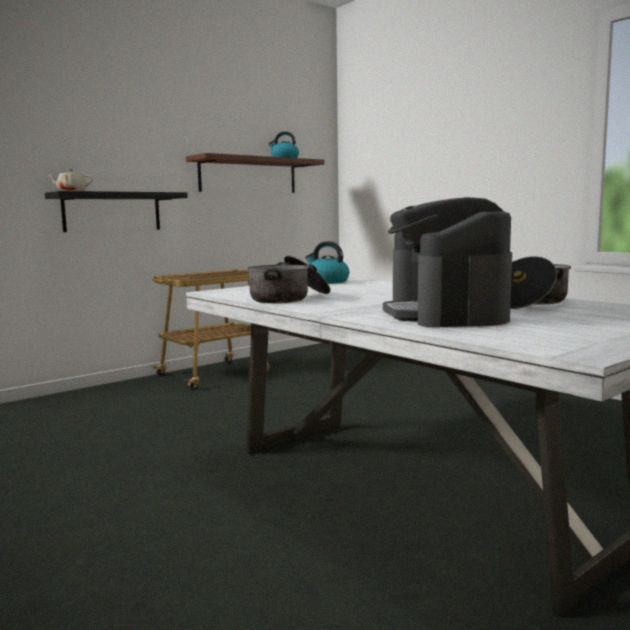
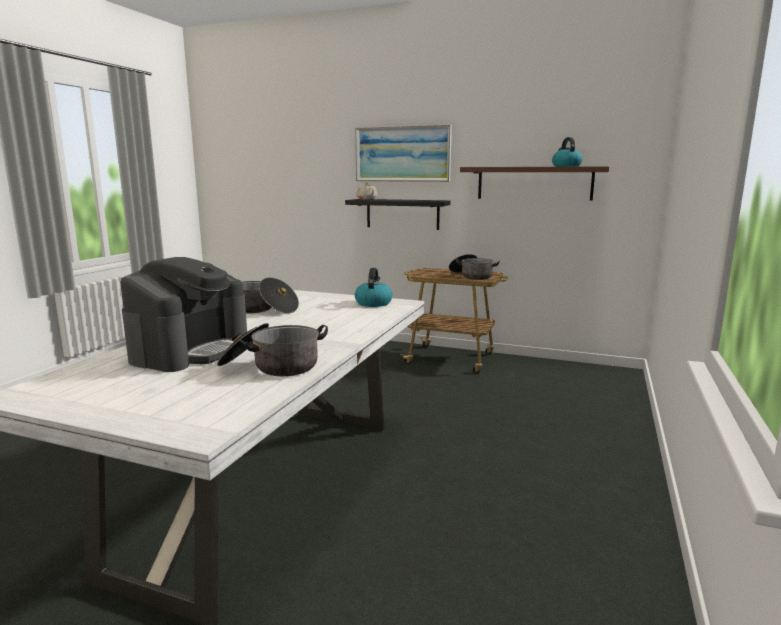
camera: 60 degrees right, 5 degrees up
coffee machine [383,197,512,327] -> coffee machine turned 150 degrees clockwise [120,257,247,372]
none -> picture [355,125,452,182]
none -> cooking pot [449,254,500,280]

